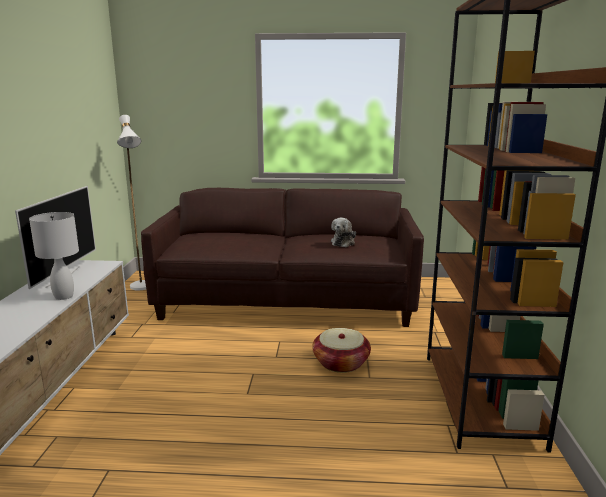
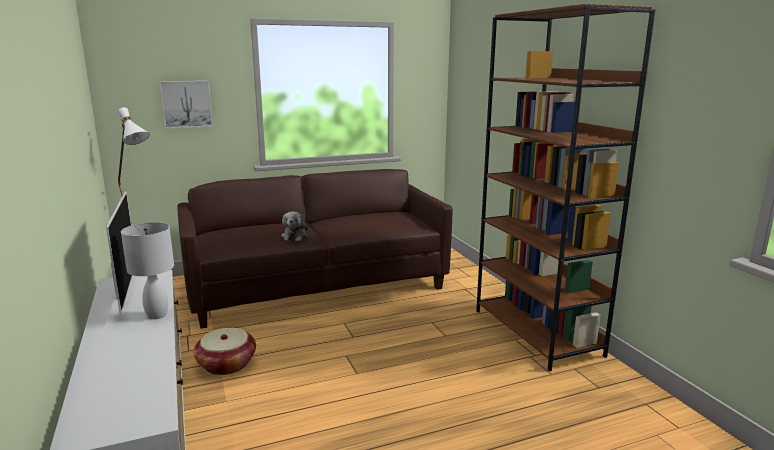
camera: 25 degrees left, 0 degrees up
basket [312,328,371,373] -> basket moved to [193,328,256,375]
plush toy [331,218,356,247] -> plush toy moved to [281,211,308,241]
none -> picture [160,81,213,129]

